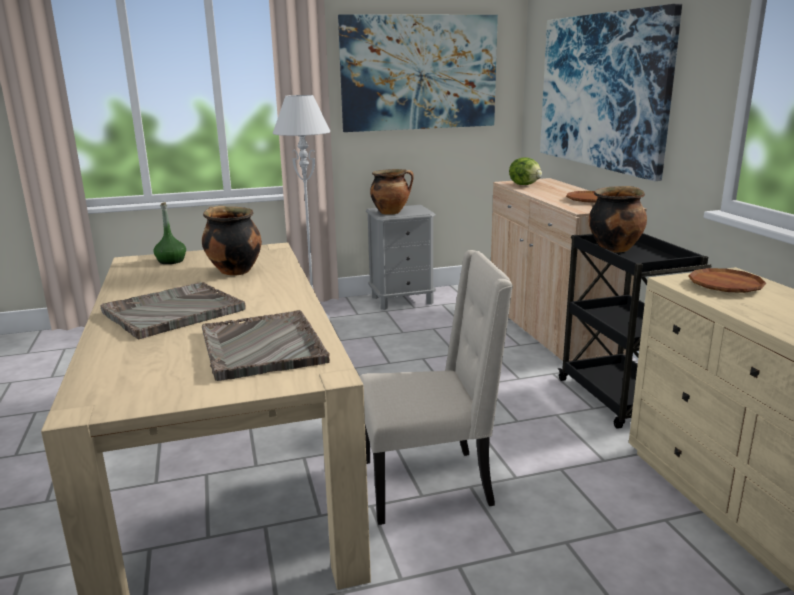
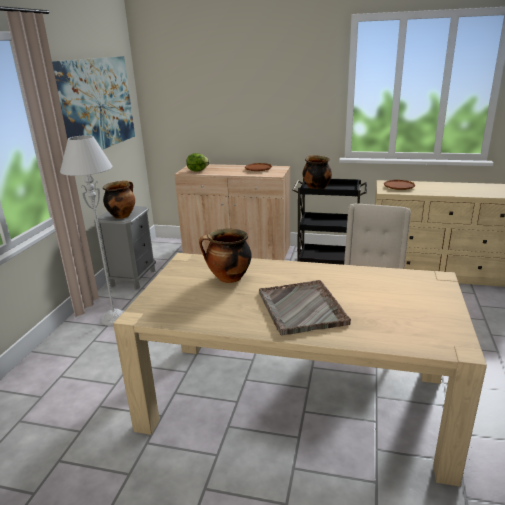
camera: 60 degrees left, 5 degrees up
green bottle [153,202,186,264] -> none
grey tray [202,310,330,381] -> none
picture [540,4,682,181] -> none

